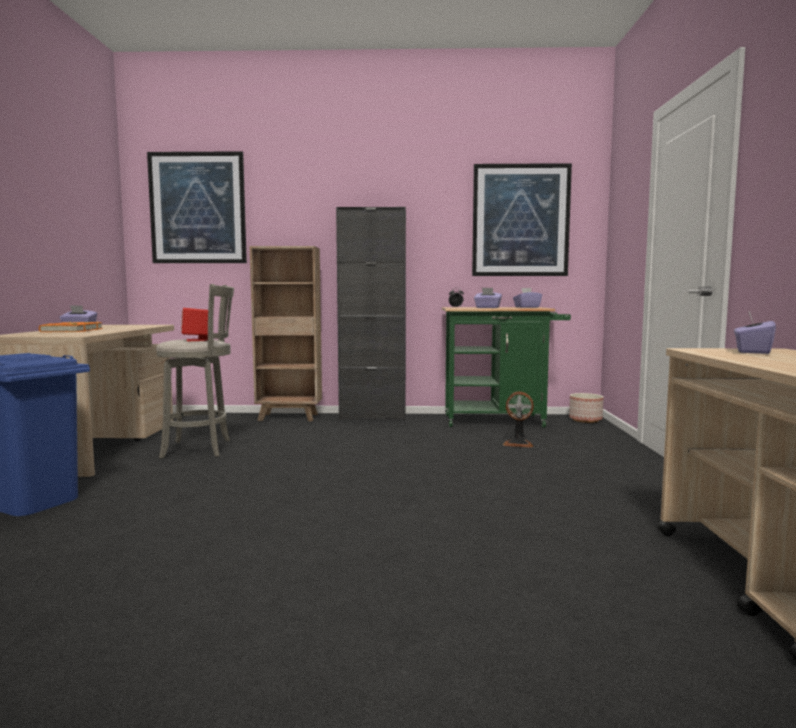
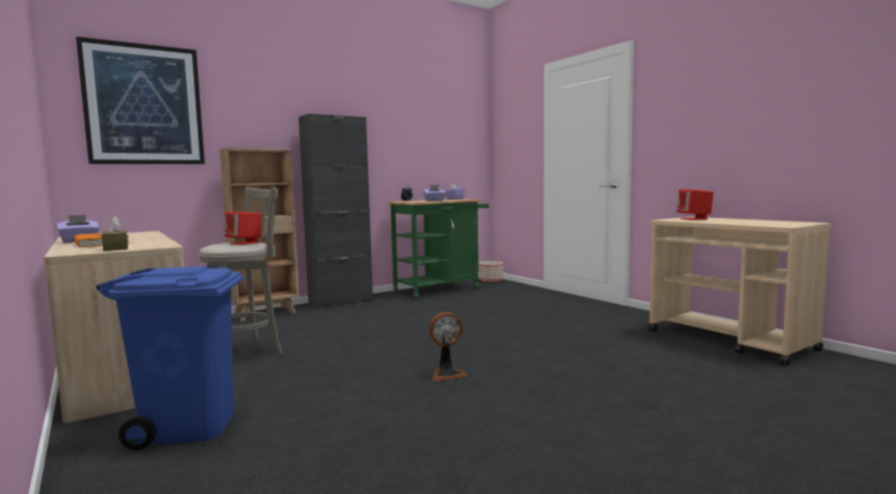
camera: 35 degrees left, 0 degrees up
picture [472,163,572,276] -> none
fan [503,391,534,448] -> fan moved to [429,312,467,381]
purple tissue box [734,311,776,354] -> red speaker [677,189,714,220]
none -> brown tissue box [102,216,128,251]

